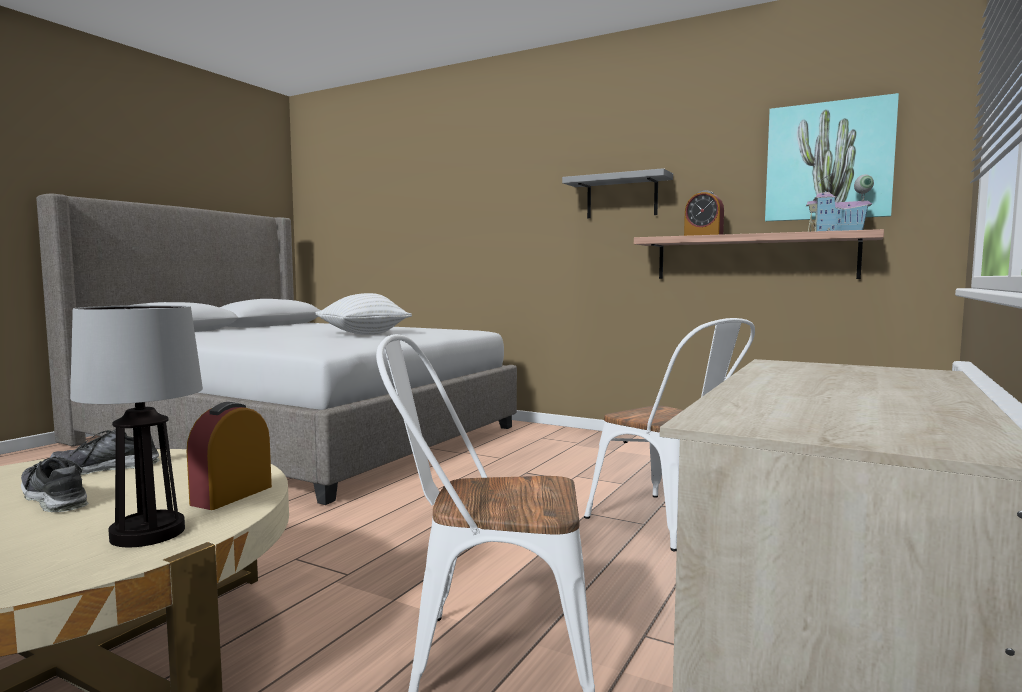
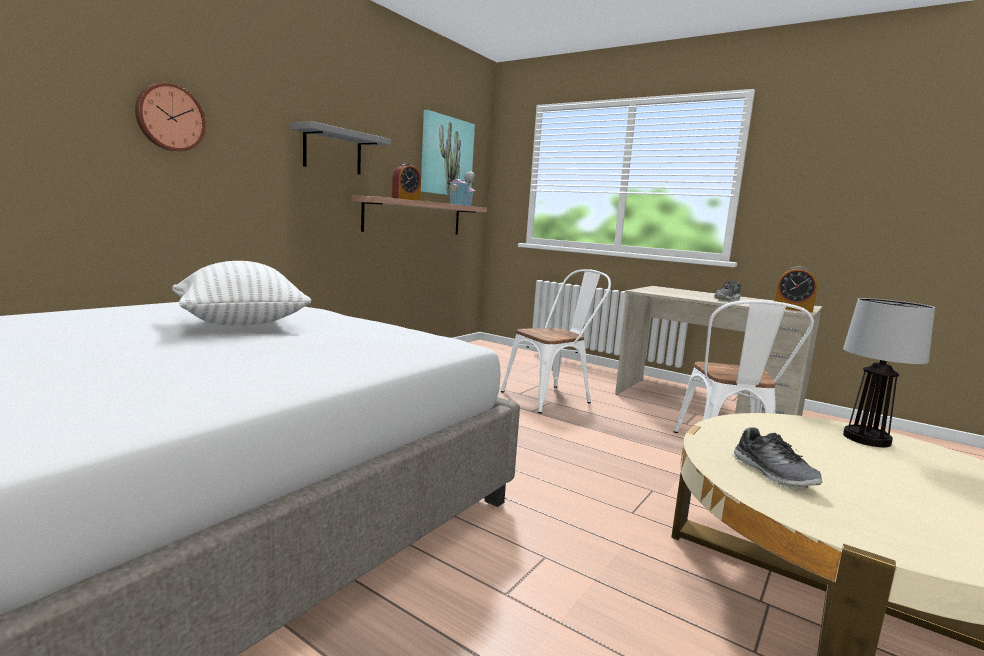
camera: 85 degrees left, 5 degrees up
shoe [21,456,89,512] -> shoe moved to [714,281,741,301]
alarm clock [187,402,272,510] -> alarm clock moved to [775,266,817,313]
none -> wall clock [135,83,206,151]

